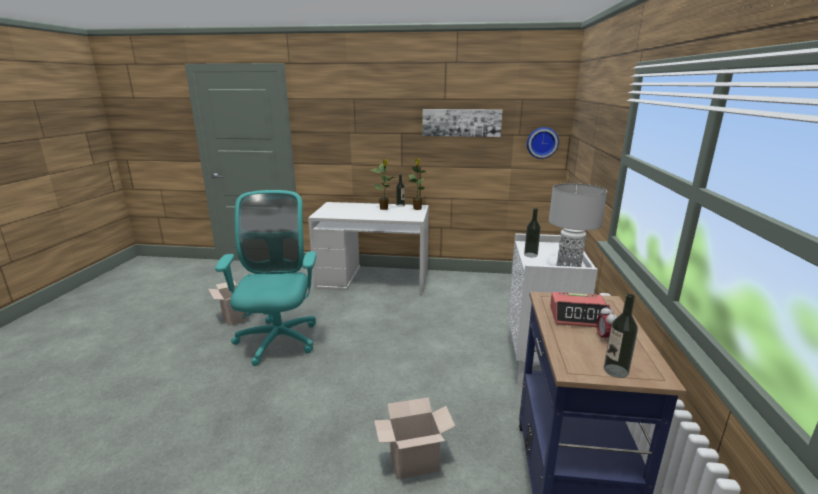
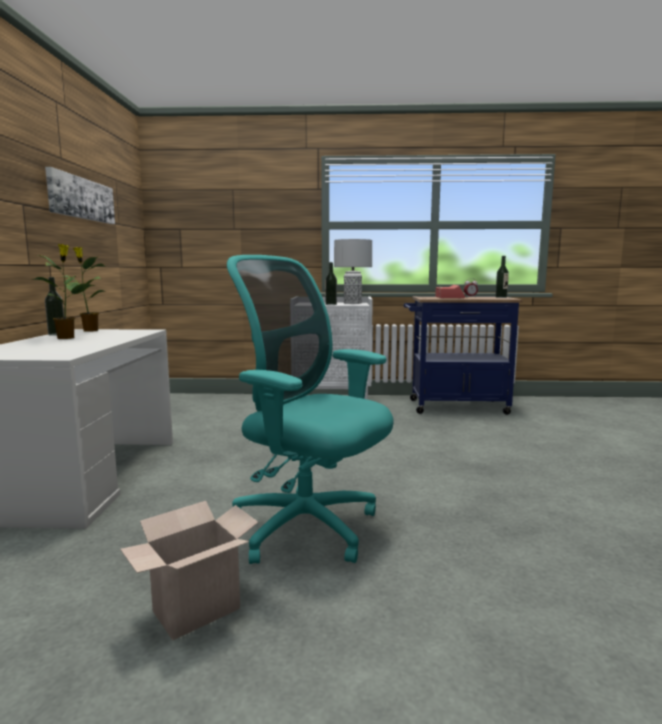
camera: 95 degrees left, 10 degrees down
turquoise office chair [215,190,316,366] -> turquoise office chair turned 45 degrees clockwise [227,255,393,564]
cardboard box [374,397,455,479] -> none
wall clock [527,127,559,159] -> none

